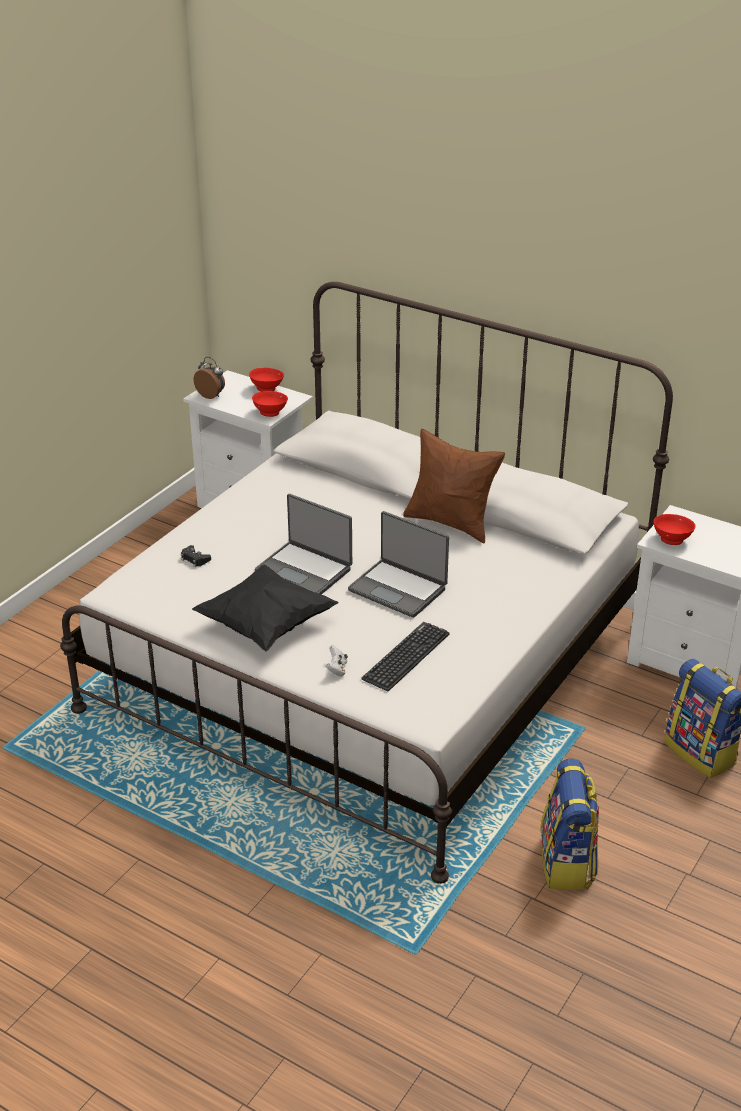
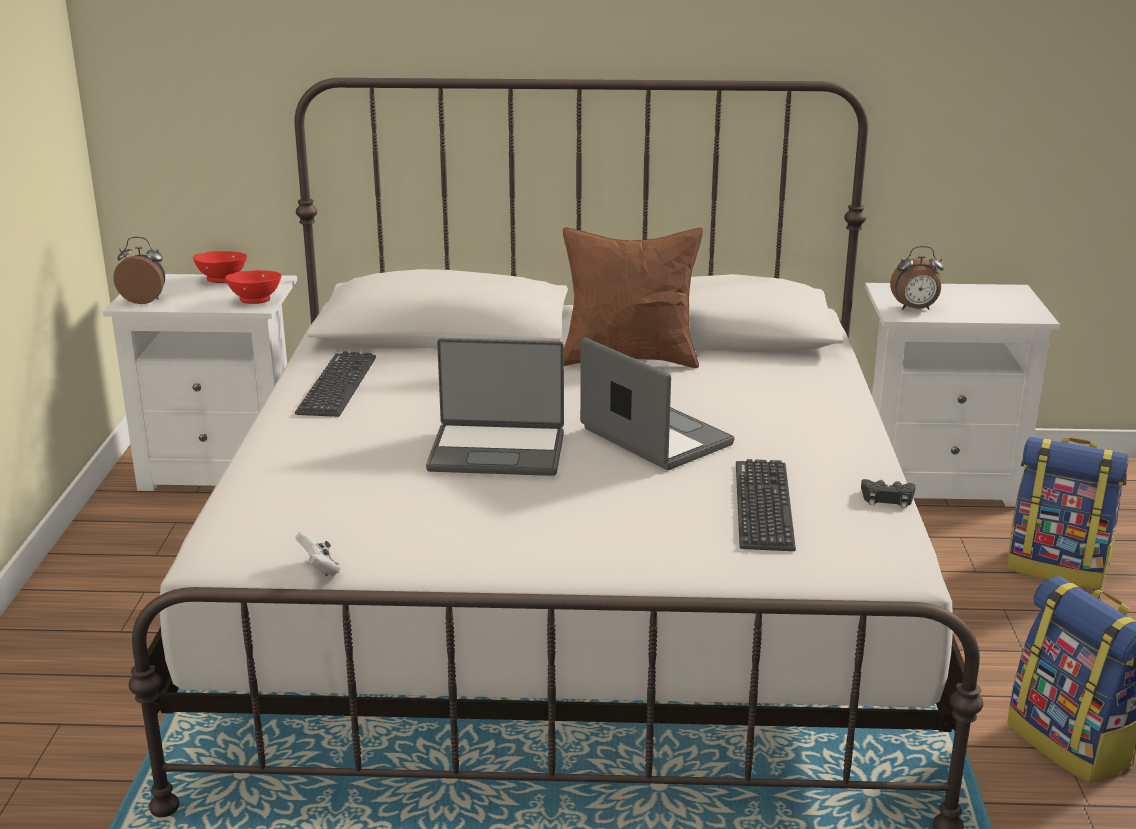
camera: 30 degrees left, 10 degrees down
black game controller [181,545,211,567] -> black game controller moved to [861,479,916,508]
black pillow [192,565,339,651] -> none
white game controller [326,645,348,676] -> white game controller moved to [295,532,340,576]
laptop [348,511,449,618] -> laptop turned 135 degrees counterclockwise [580,338,735,470]
red bowl [654,514,696,545] -> alarm clock [890,246,944,310]
none -> keyboard [295,352,376,417]

